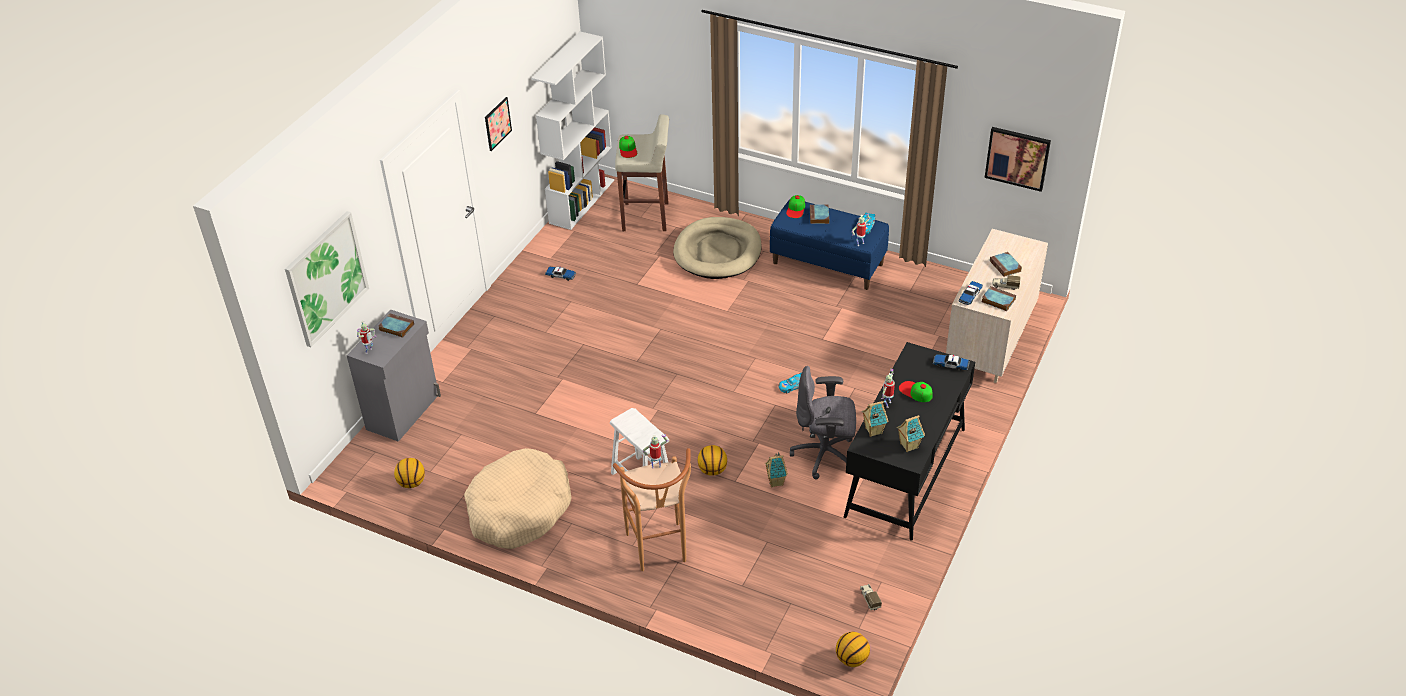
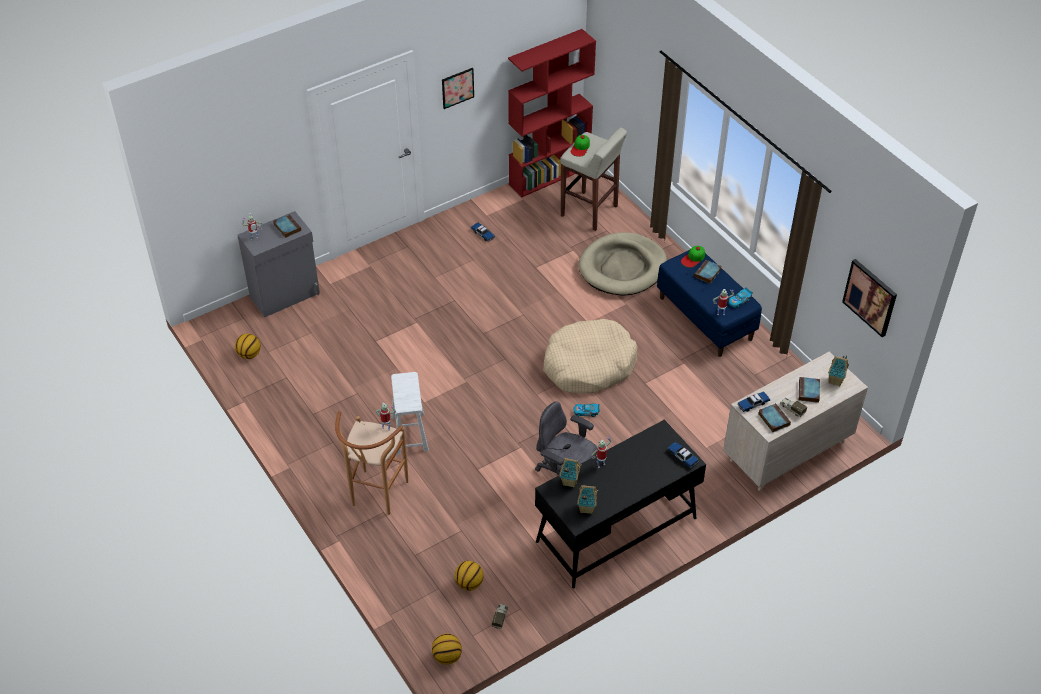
camera: 30 degrees right, 5 degrees up
picture [285,211,369,347] -> none
beige dog bed [464,448,572,549] -> beige dog bed moved to [543,319,638,393]
white bookcase [531,32,614,230] -> red bookcase [508,29,596,197]
basketball [698,445,727,476] -> basketball moved to [454,561,484,591]
toy house [765,452,788,487] -> toy house moved to [828,356,849,386]
cap [899,381,933,402] -> none

